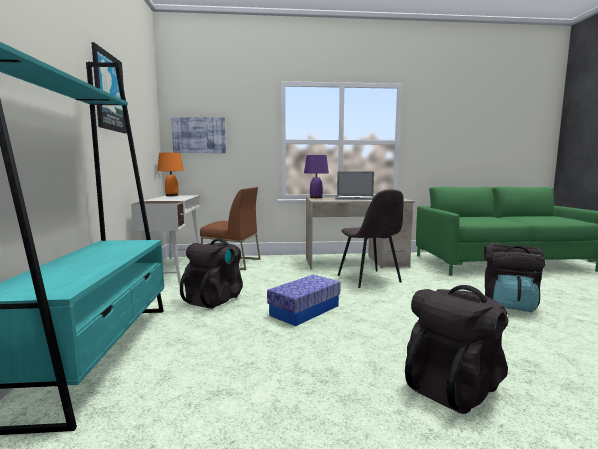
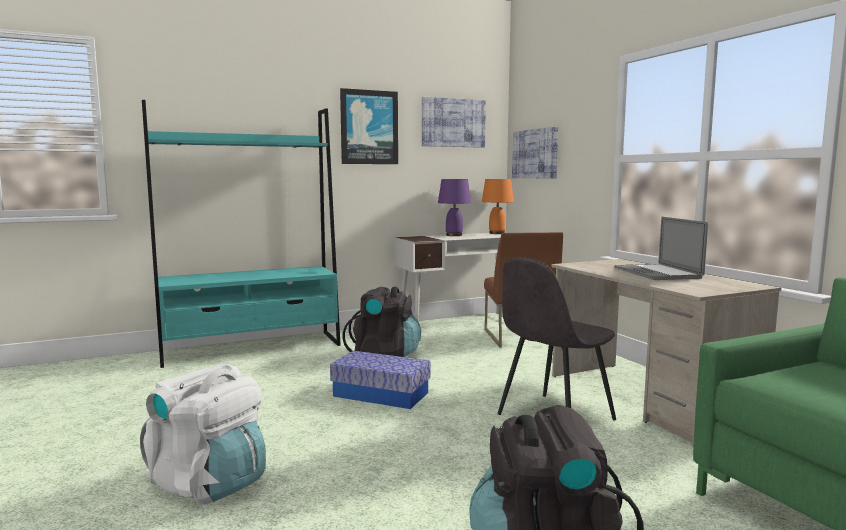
camera: 70 degrees right, 0 degrees up
purple table lamp [304,155,329,198] -> purple table lamp moved to [438,179,471,236]
black backpack [405,285,509,414] -> white backpack [140,364,266,505]
none -> picture [422,97,486,148]

